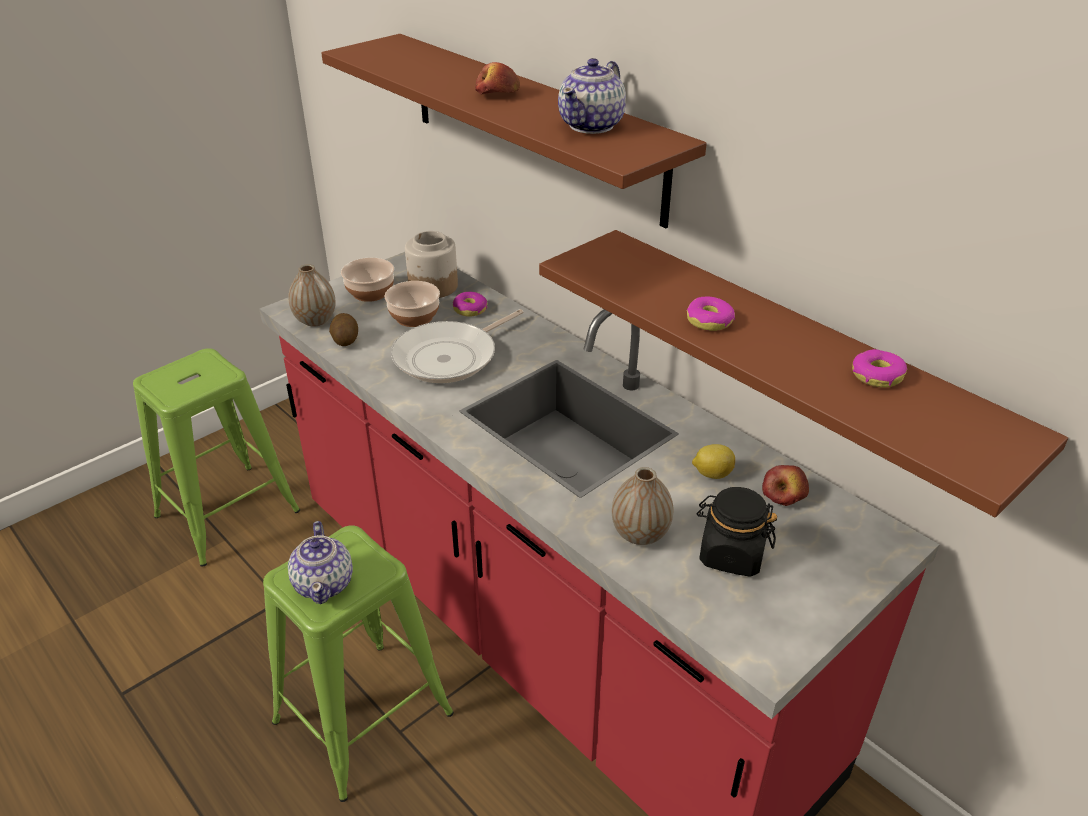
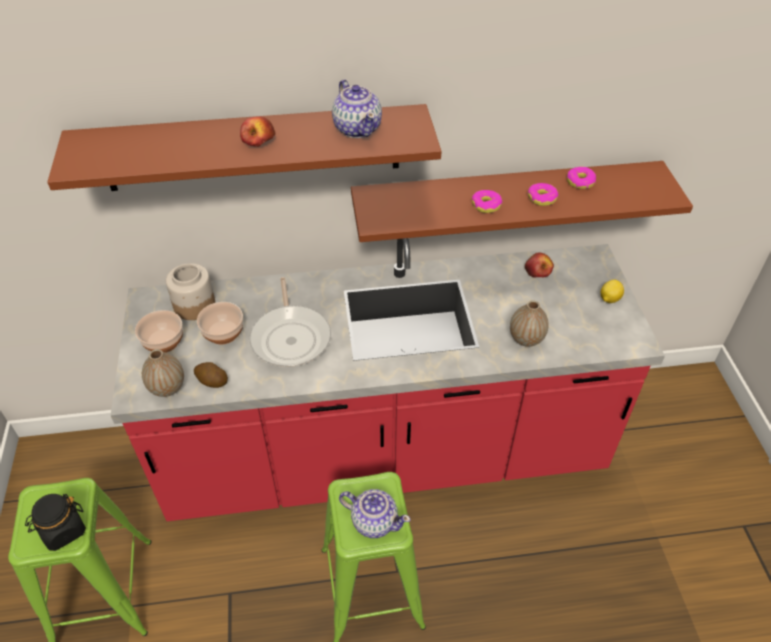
camera: 55 degrees left, 10 degrees up
donut [453,292,487,317] -> donut moved to [528,183,559,206]
lemon [692,444,735,479] -> lemon moved to [601,280,624,303]
black jar [696,487,777,577] -> black jar moved to [25,494,86,551]

